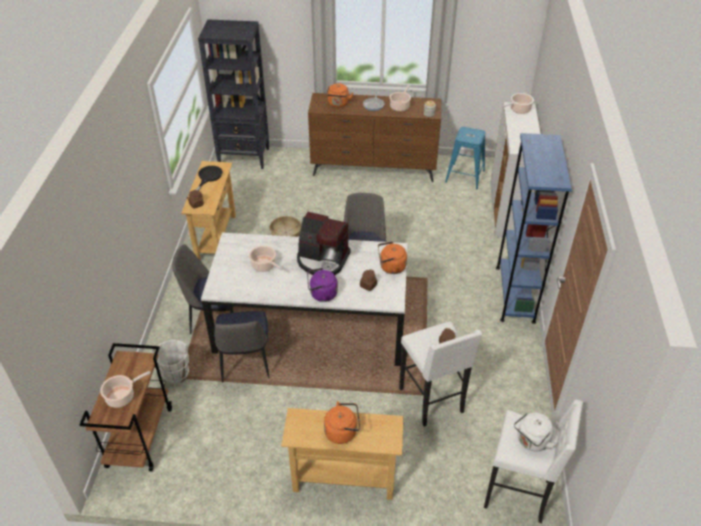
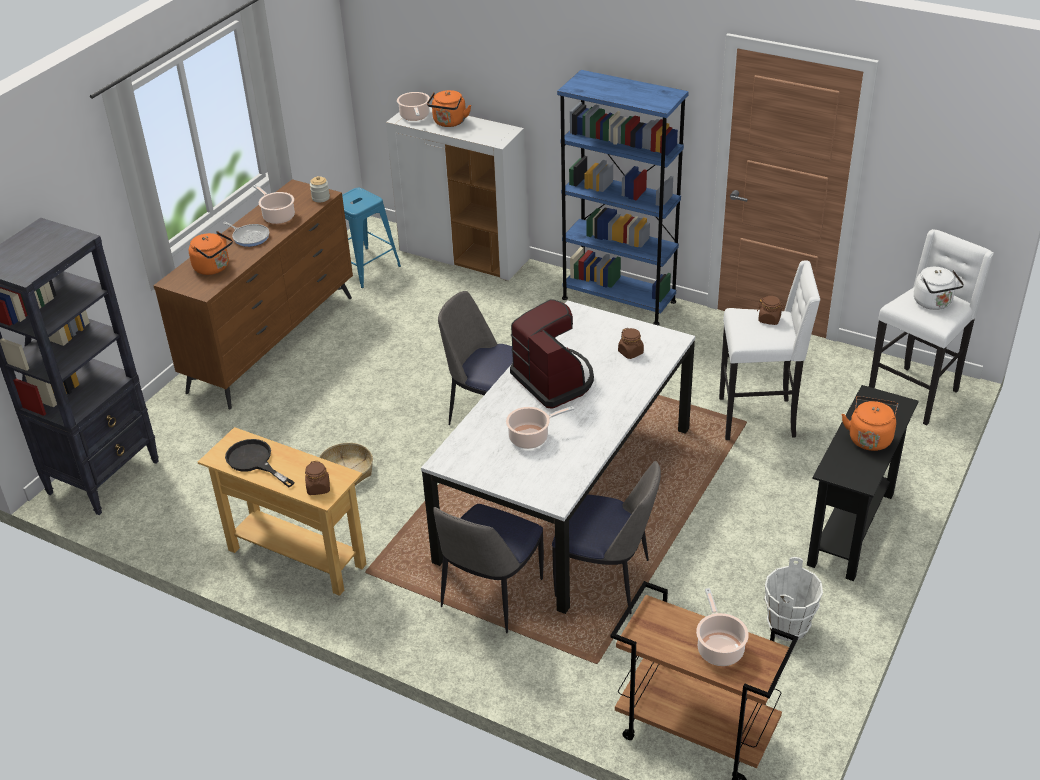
camera: 65 degrees left, 5 degrees down
white bucket [152,340,189,384] -> white bucket moved to [764,557,823,641]
beige console table [281,408,404,500] -> black console table [807,385,919,581]
coffee machine [297,212,351,275] -> coffee machine turned 75 degrees counterclockwise [510,299,594,409]
purple kettle [307,268,338,302] -> none
orange kettle [378,241,407,274] -> orange kettle moved to [427,90,471,127]

